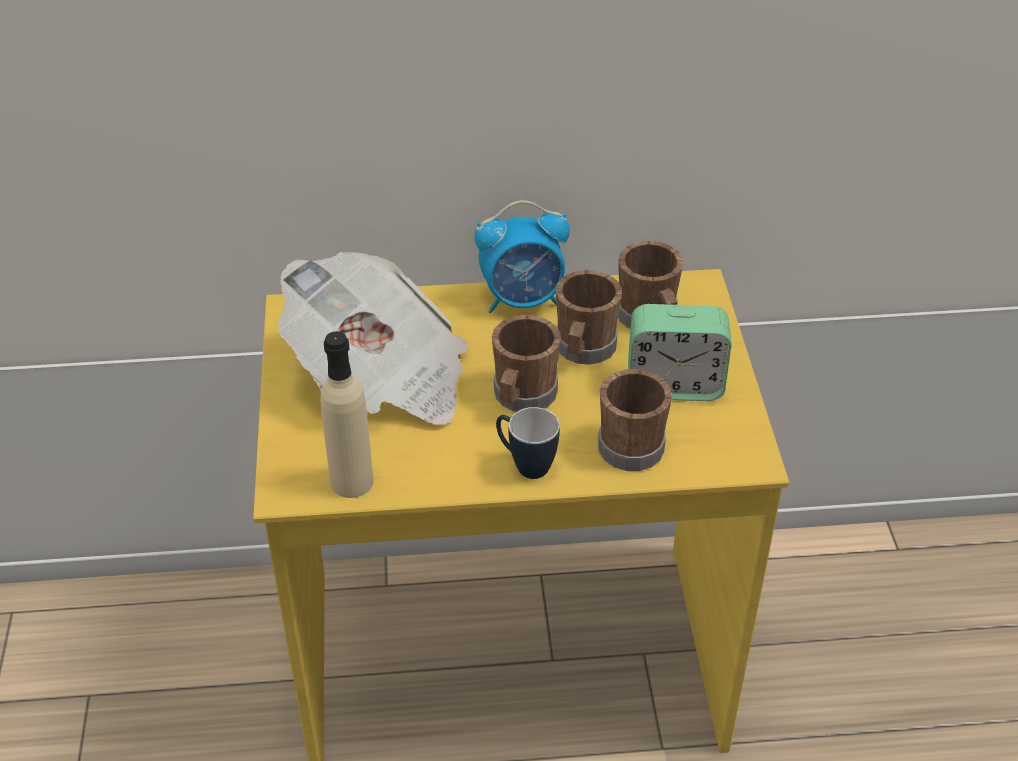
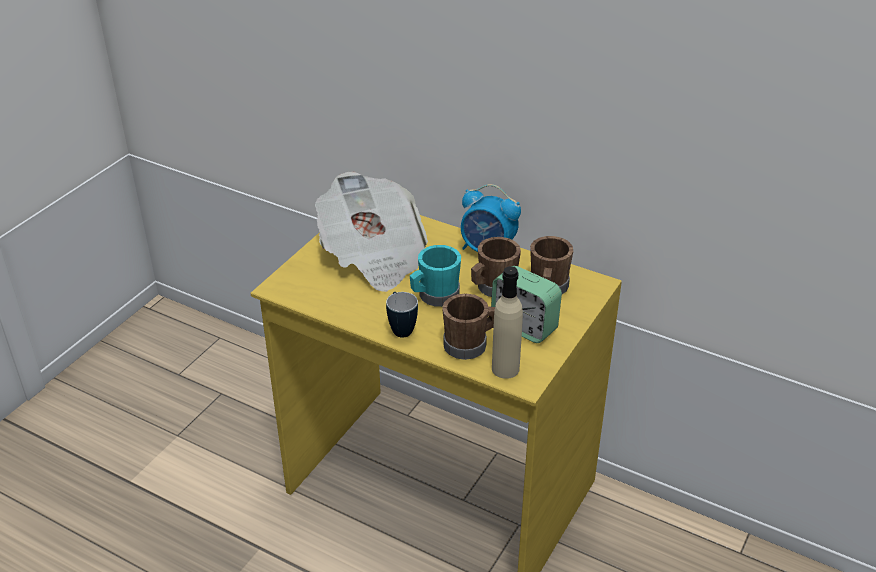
camera: 35 degrees right, 5 degrees down
beige bottle [320,331,374,498] -> beige bottle moved to [492,266,523,379]
brown mug [492,315,561,412] -> turquoise mug [410,245,461,307]

